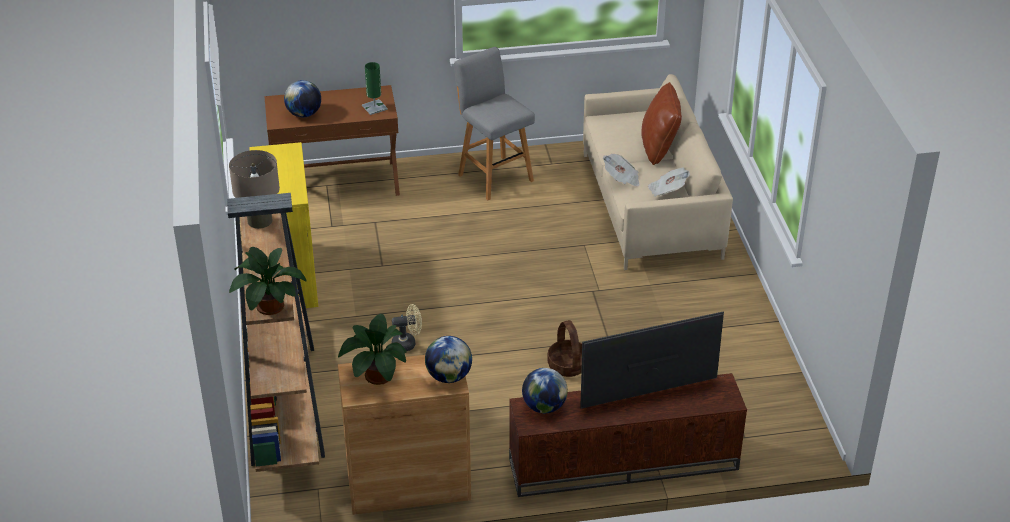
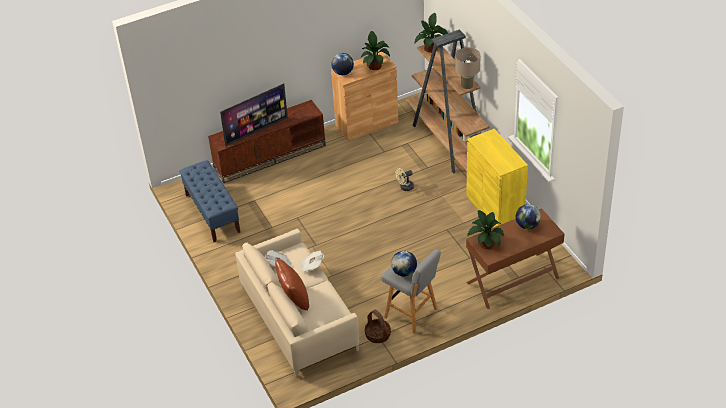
camera: 165 degrees right, 5 degrees up
green table lamp [362,62,388,115] -> potted plant [467,210,504,249]
globe [522,368,568,413] -> globe moved to [391,251,417,277]
basket [547,320,582,377] -> basket moved to [365,310,391,343]
none -> blue bench [179,160,240,242]

